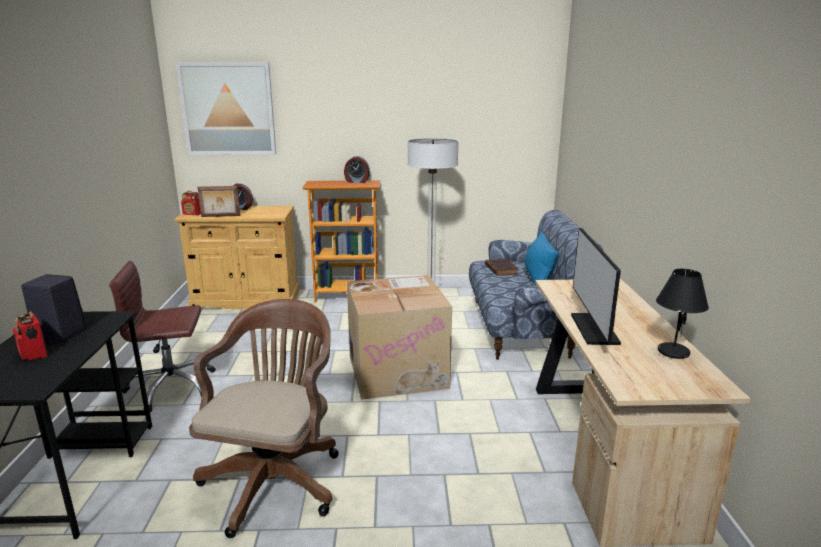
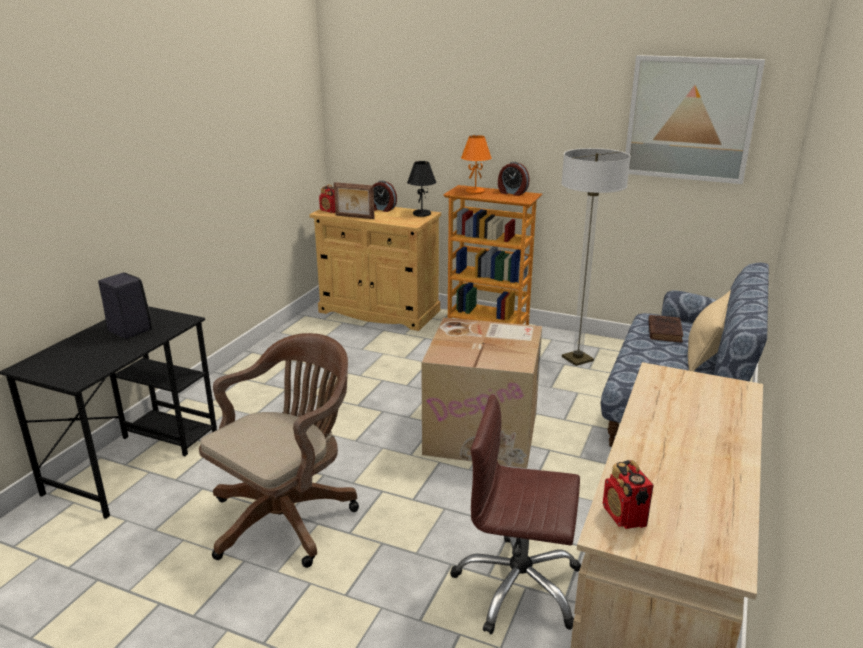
camera: 25 degrees right, 5 degrees up
radio [13,312,48,361] -> radio moved to [603,460,653,529]
brown office chair [109,261,216,412] -> brown office chair moved to [450,395,581,634]
picture [176,62,276,155] -> picture moved to [625,55,765,184]
blue pillow [525,231,559,286] -> beige pillow [688,290,731,371]
monitor [571,228,621,345] -> none
black table lamp [656,269,709,359] -> black table lamp moved to [407,161,436,217]
none -> orange table lamp [461,135,492,194]

